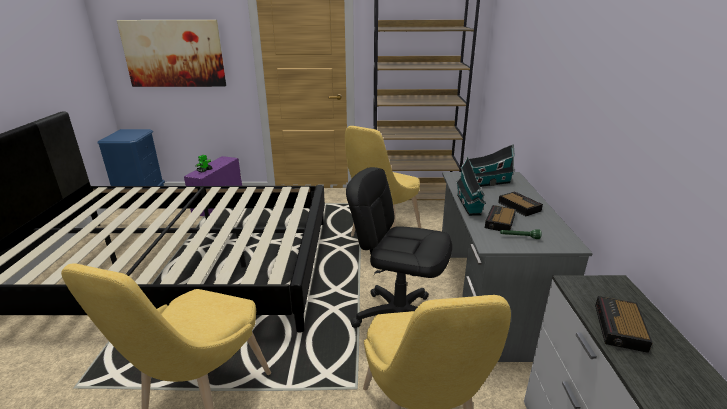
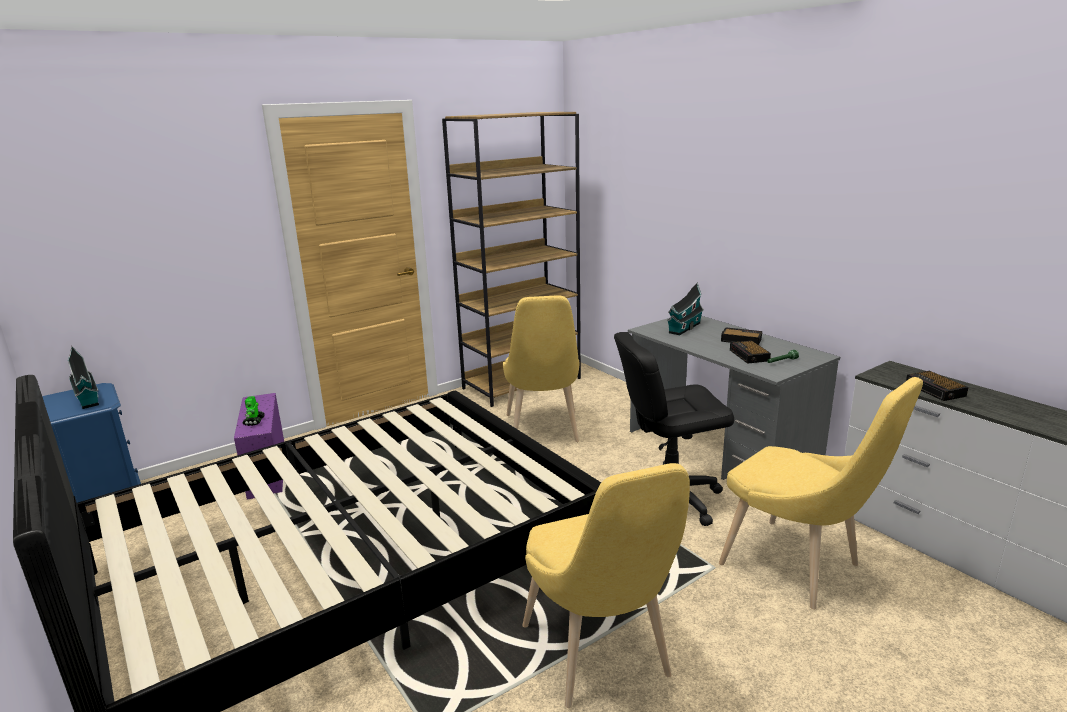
camera: 35 degrees left, 5 degrees down
picture [117,20,226,87] -> none
toy house [456,156,486,216] -> toy house moved to [68,346,99,409]

